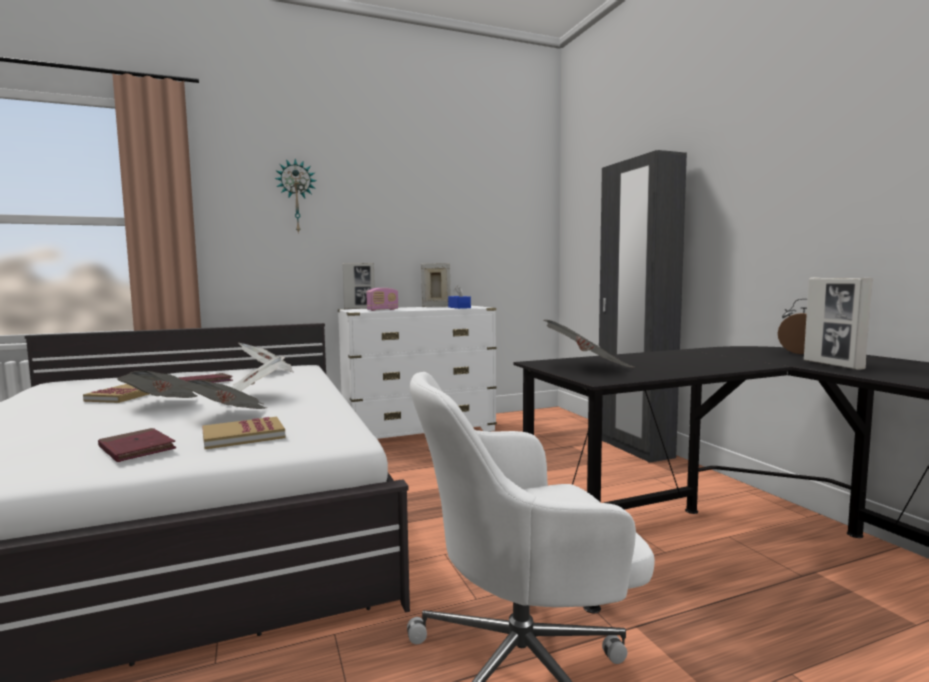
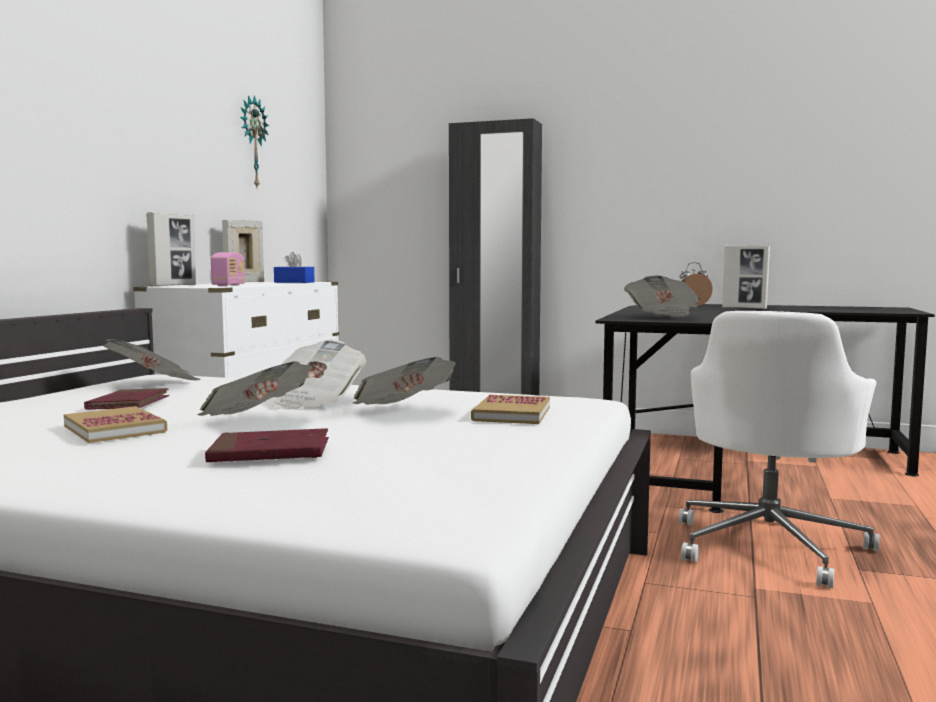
camera: 50 degrees left, 0 degrees up
red book [98,428,176,462] -> red book moved to [205,428,329,462]
wall clock [274,159,317,234] -> wall clock moved to [240,95,269,187]

